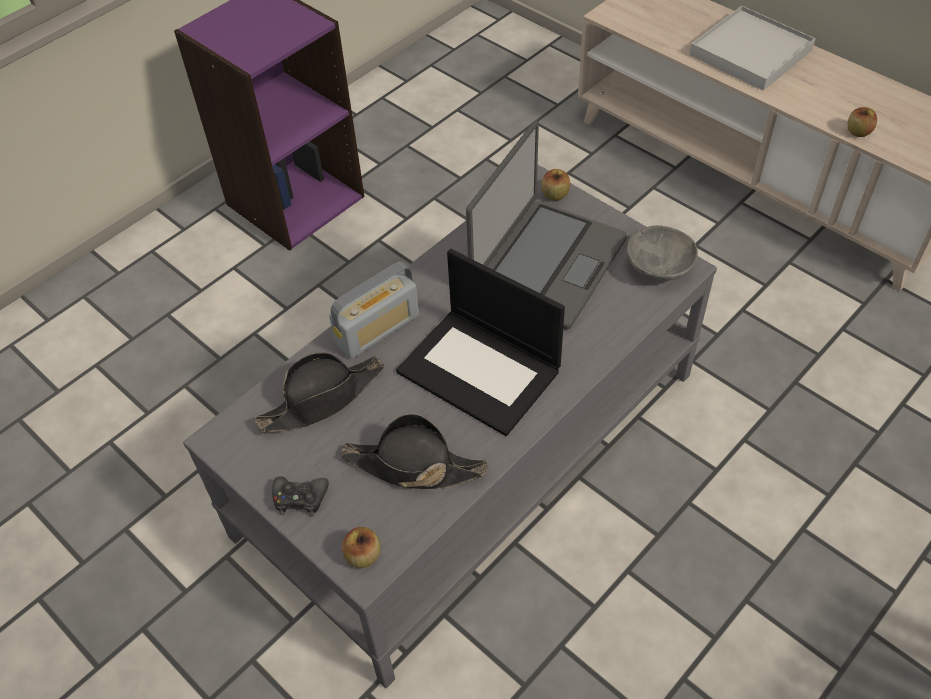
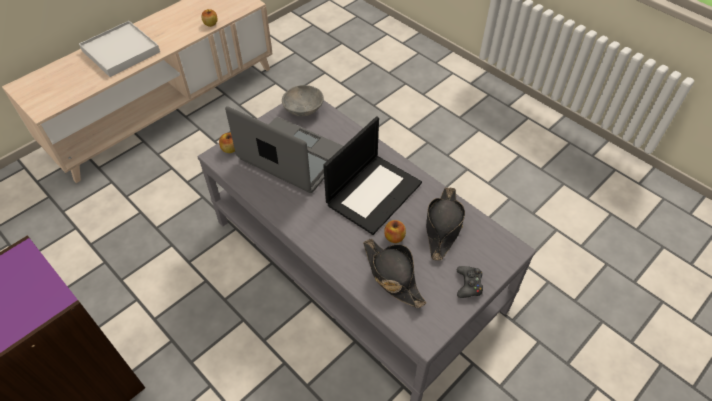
camera: 90 degrees left, 0 degrees up
radio [329,262,419,359] -> none
apple [342,527,381,568] -> apple moved to [384,220,406,243]

